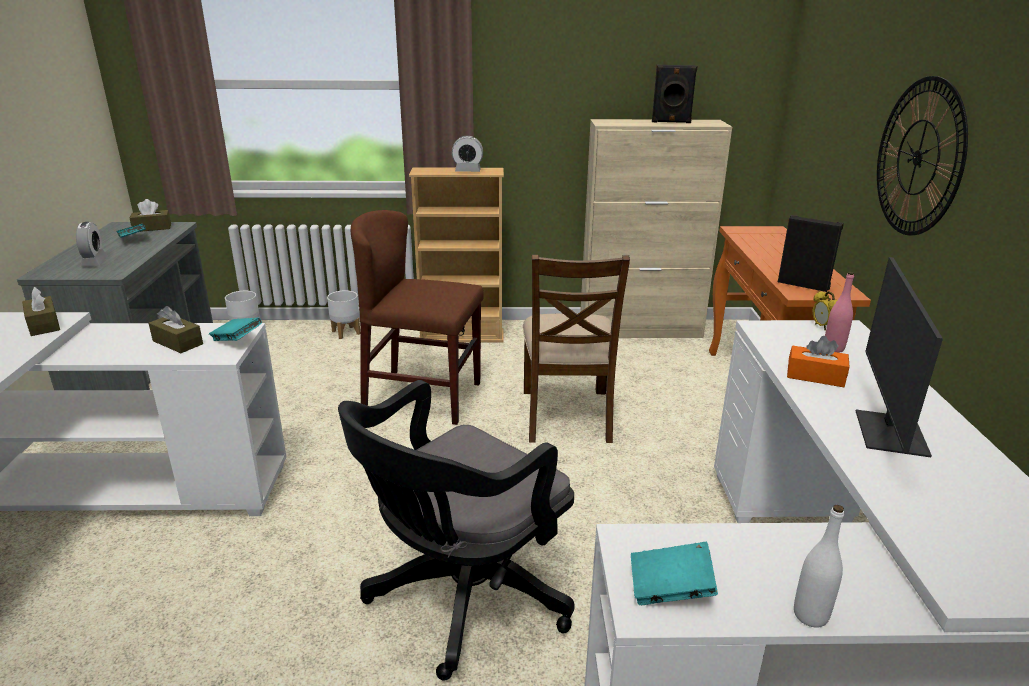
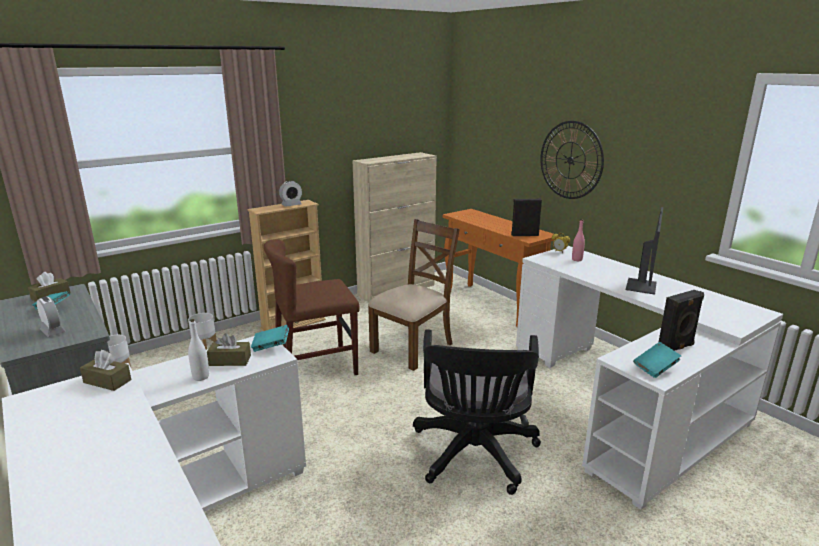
camera: 35 degrees left, 5 degrees down
brown chair [523,255,630,443] -> brown chair turned 105 degrees counterclockwise [368,219,460,371]
black speaker [652,65,697,123] -> black speaker moved to [659,290,704,351]
orange tissue box [787,336,849,387] -> none
white bottle [794,505,844,628] -> white bottle moved to [188,319,209,381]
monitor [856,257,943,457] -> monitor turned 135 degrees counterclockwise [626,207,663,295]

